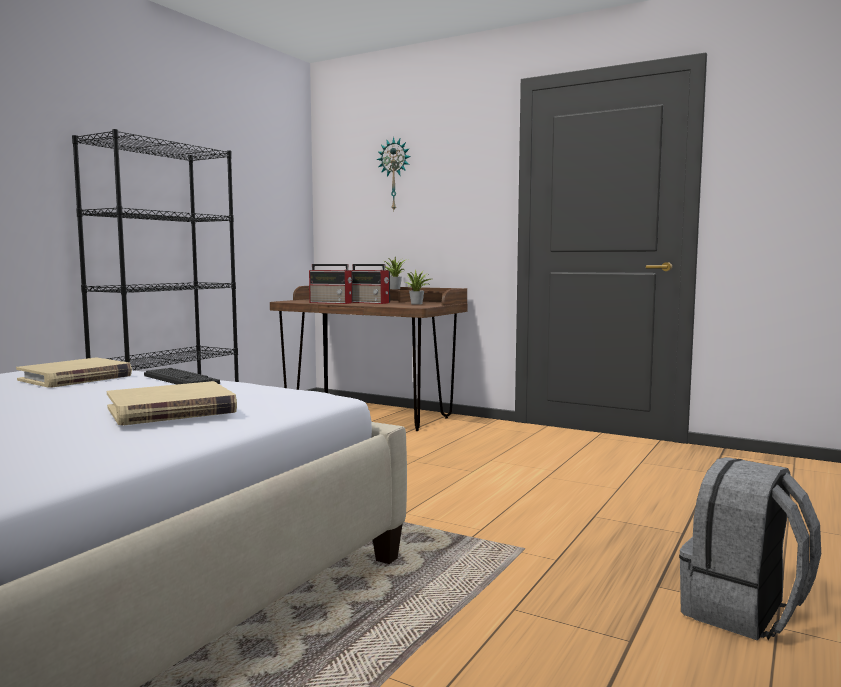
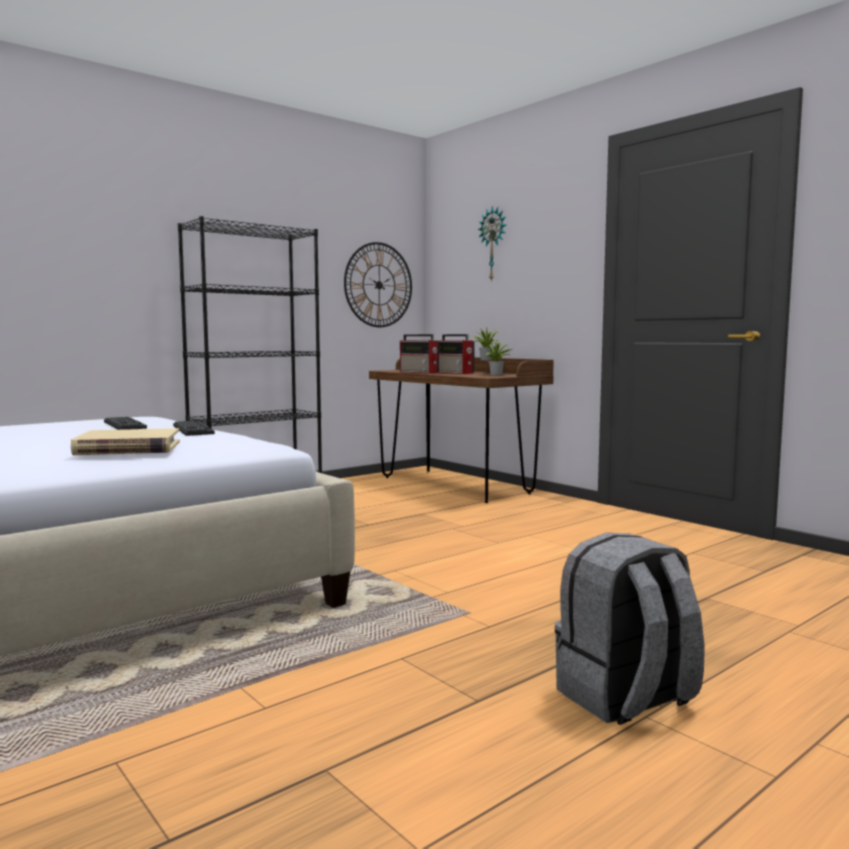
camera: 20 degrees right, 0 degrees up
beige book [16,357,132,388] -> keyboard [104,417,147,430]
none -> wall clock [344,242,412,327]

